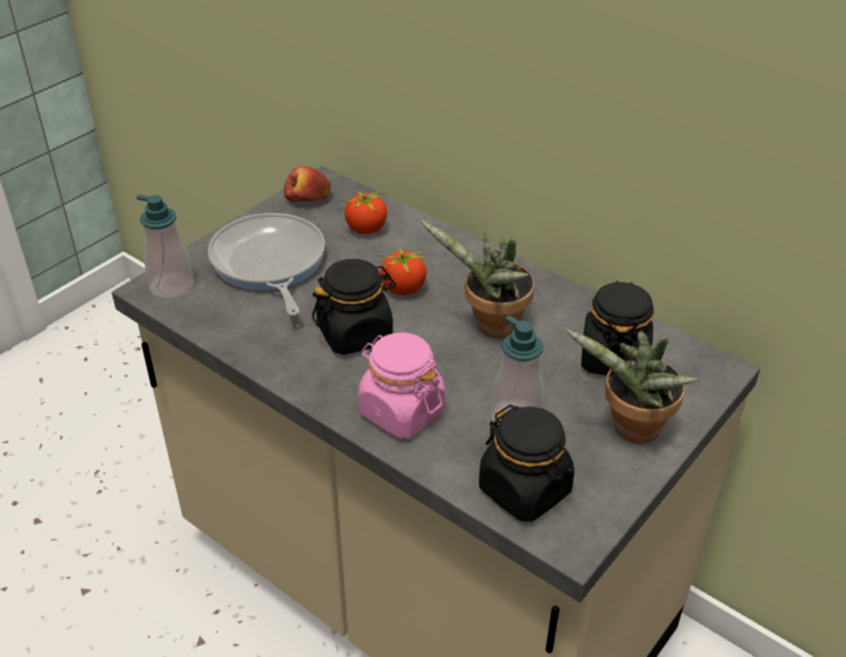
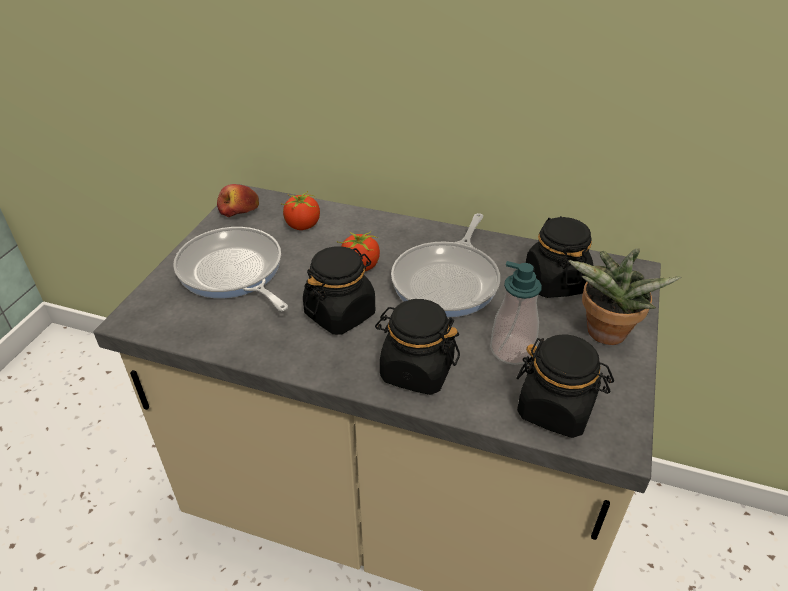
camera: 20 degrees left, 0 degrees up
soap dispenser [136,195,194,299] -> none
pink jar [358,332,445,439] -> black jar [375,299,460,395]
potted plant [420,220,535,338] -> frying pan [391,213,500,317]

